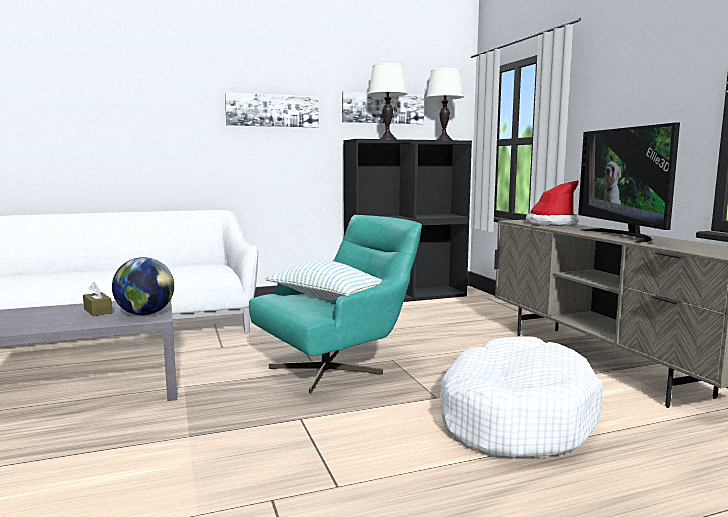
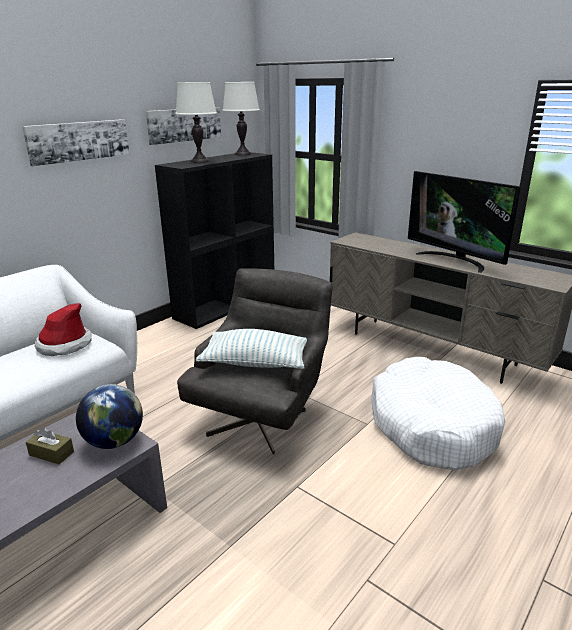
camera: 30 degrees left, 15 degrees up
turquoise armchair [249,215,422,394] -> grey armchair [177,268,333,455]
hat [526,180,579,226] -> hat moved to [35,303,92,356]

